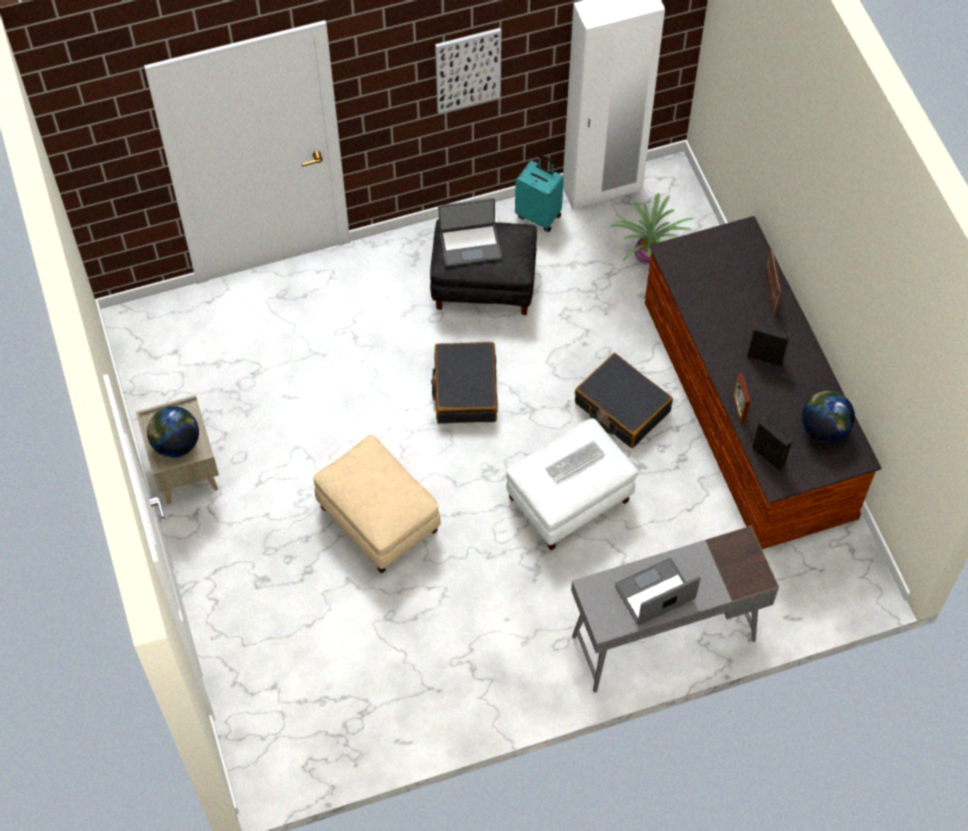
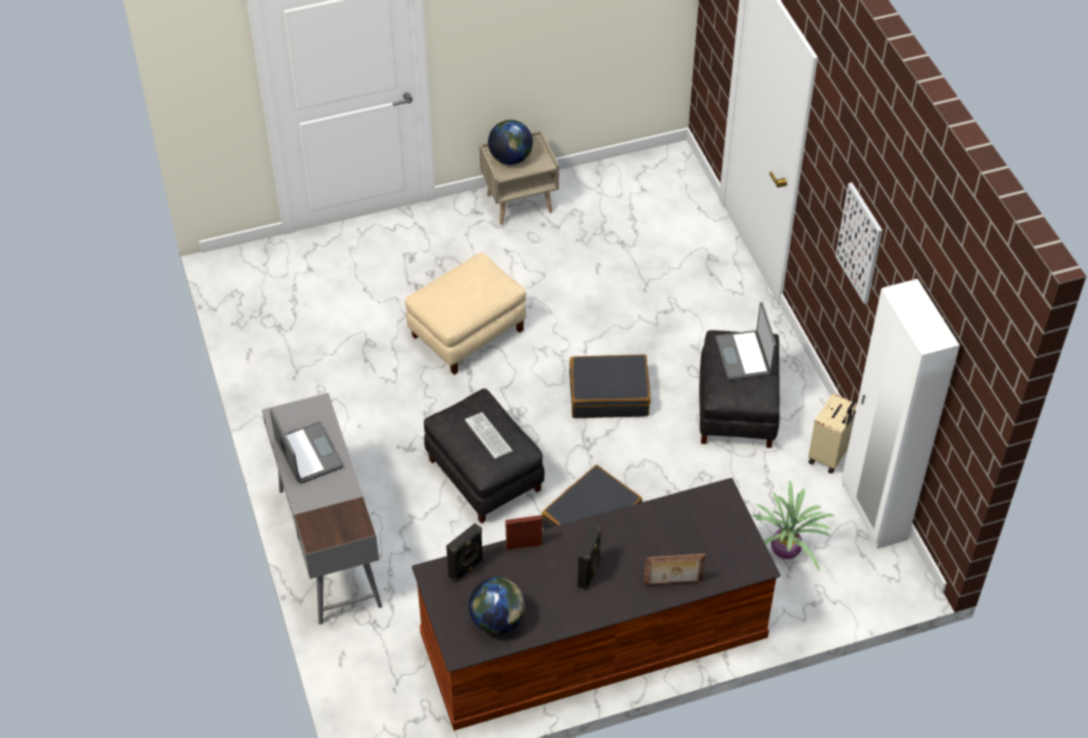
camera: 90 degrees right, 10 degrees down
white ottoman [506,418,638,550] -> black ottoman [424,388,544,524]
turquoise suitcase [515,154,564,232] -> beige suitcase [808,393,857,474]

